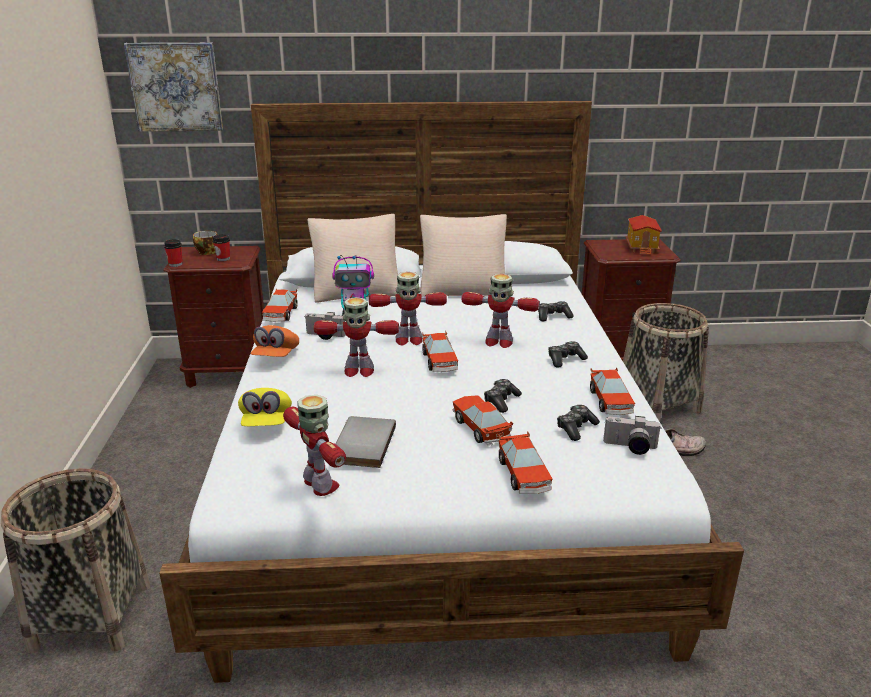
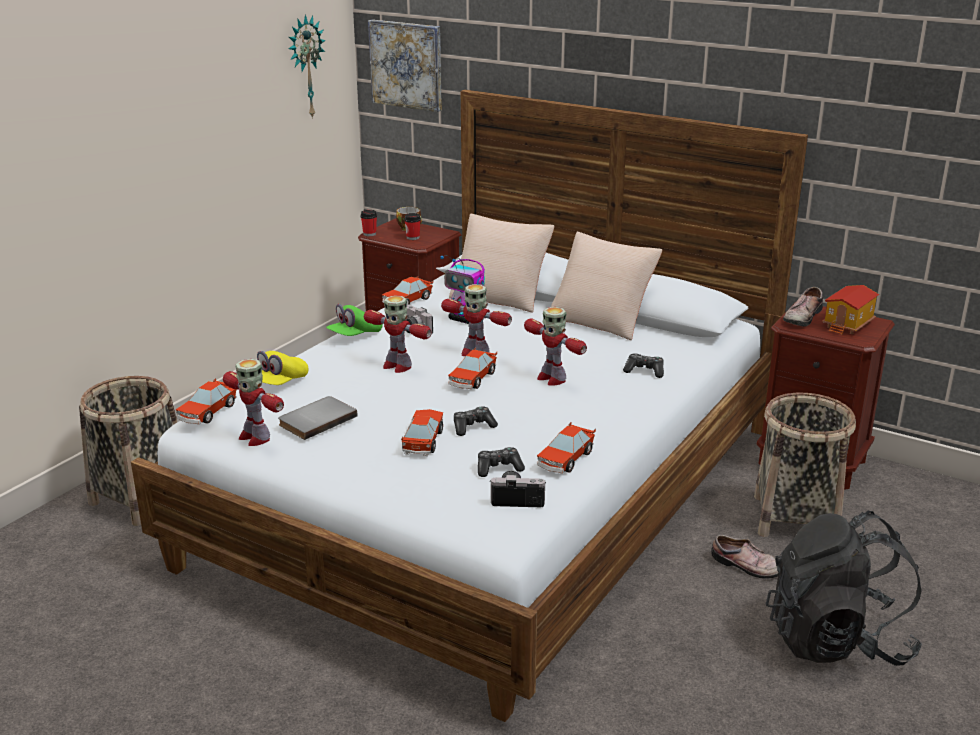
camera: 35 degrees right, 0 degrees up
orange cap [251,325,299,357] -> green cap [326,304,383,336]
toy robot [283,395,346,496] -> toy robot turned 135 degrees clockwise [223,359,284,446]
toy car [498,431,553,494] -> toy car moved to [176,378,237,424]
game controller [548,341,588,368] -> none
camera [603,416,662,455] -> camera turned 135 degrees clockwise [490,471,545,507]
none -> wall clock [288,14,326,119]
none -> black backpack [766,511,922,666]
none -> shoe [783,287,823,327]

